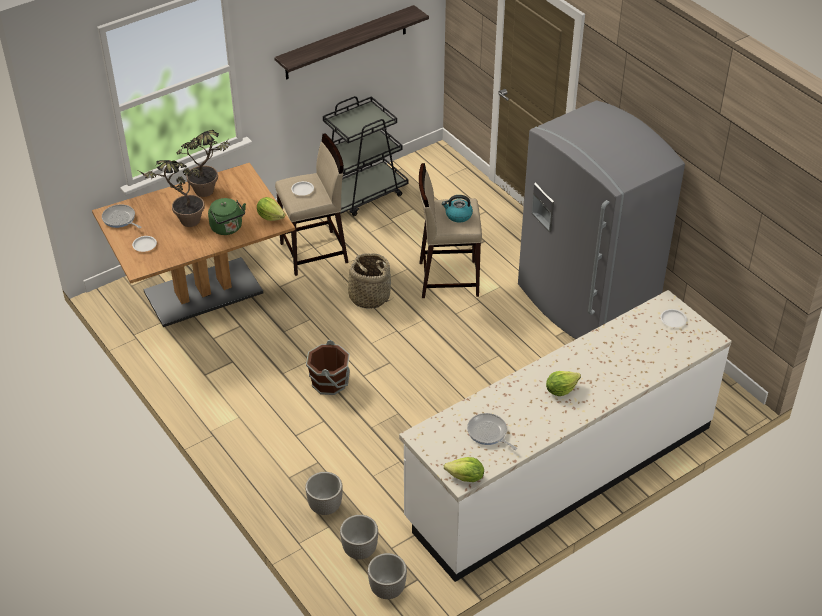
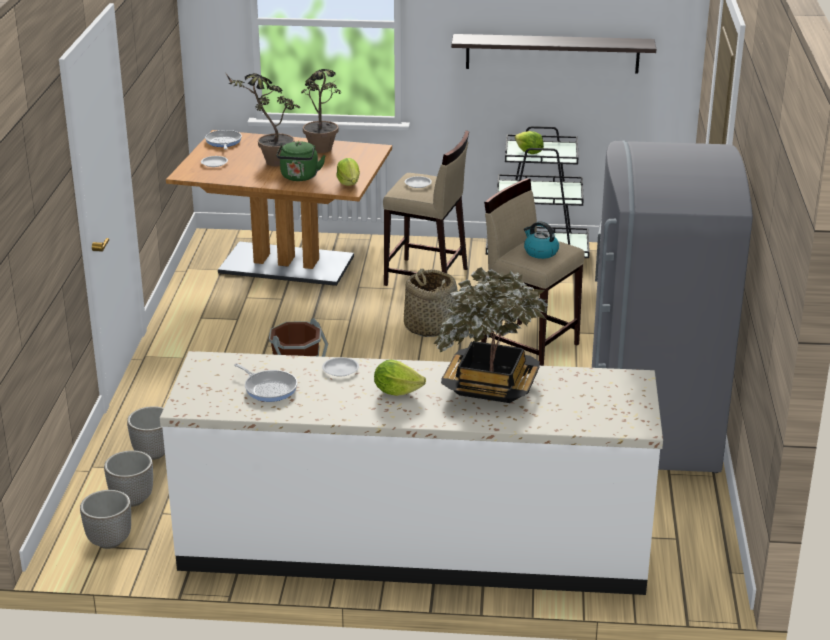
camera: 40 degrees right, 15 degrees down
lettuce [444,457,484,482] -> lettuce moved to [515,131,544,154]
frying pan [467,413,517,450] -> frying pan turned 135 degrees clockwise [234,363,297,402]
white plate [660,309,687,327] -> white plate moved to [322,357,359,376]
none -> potted plant [434,267,548,403]

